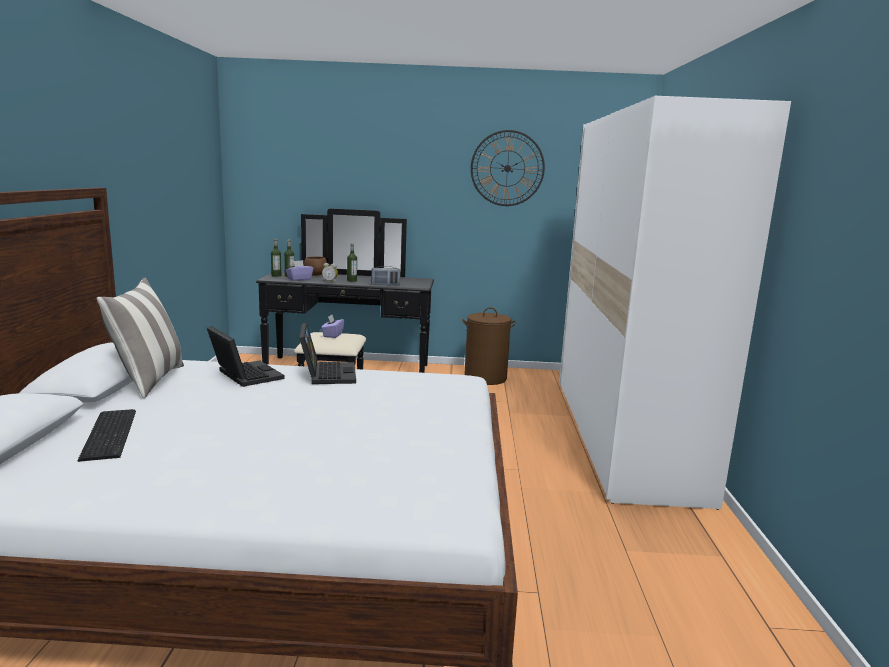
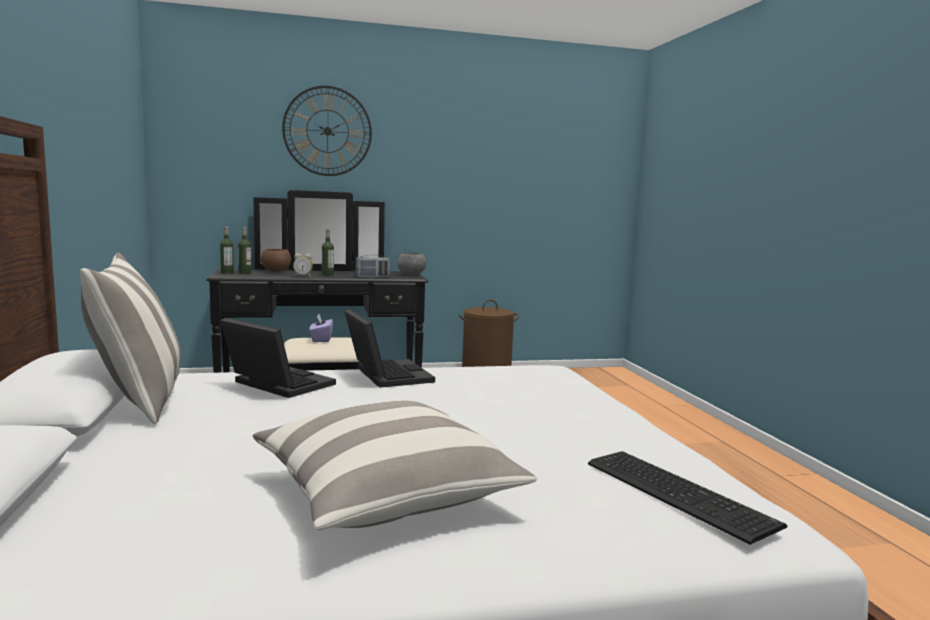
camera: 15 degrees left, 5 degrees down
keyboard [78,409,136,462] -> keyboard moved to [588,451,787,545]
purple tissue box [286,260,313,281] -> none
wall clock [471,130,545,206] -> wall clock moved to [282,85,372,176]
white wardrobe [559,96,791,510] -> none
none -> pillow [253,401,537,530]
none -> grey bowl [398,253,426,276]

